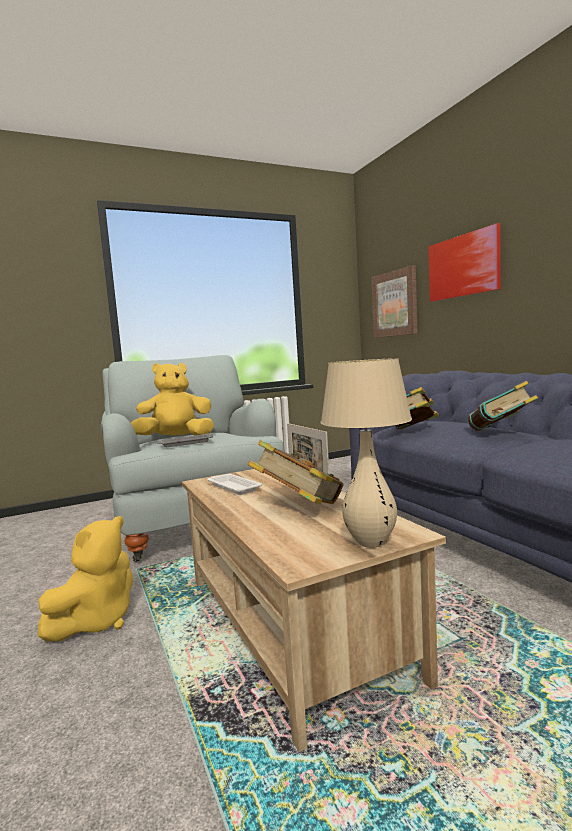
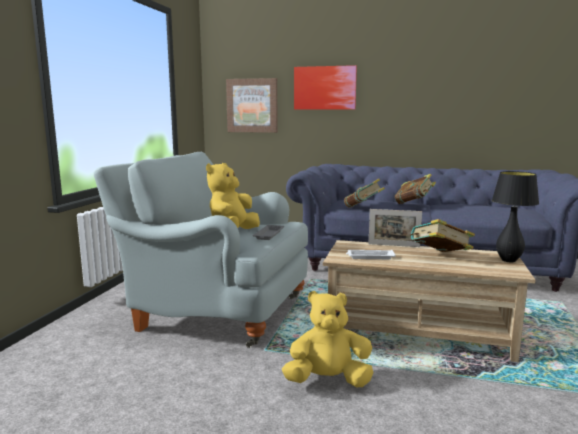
camera: 50 degrees left, 5 degrees up
yellow plush toy [38,516,133,641] -> yellow plush toy turned 75 degrees counterclockwise [282,291,374,387]
beige table lamp [321,358,412,548] -> black table lamp [492,171,539,262]

